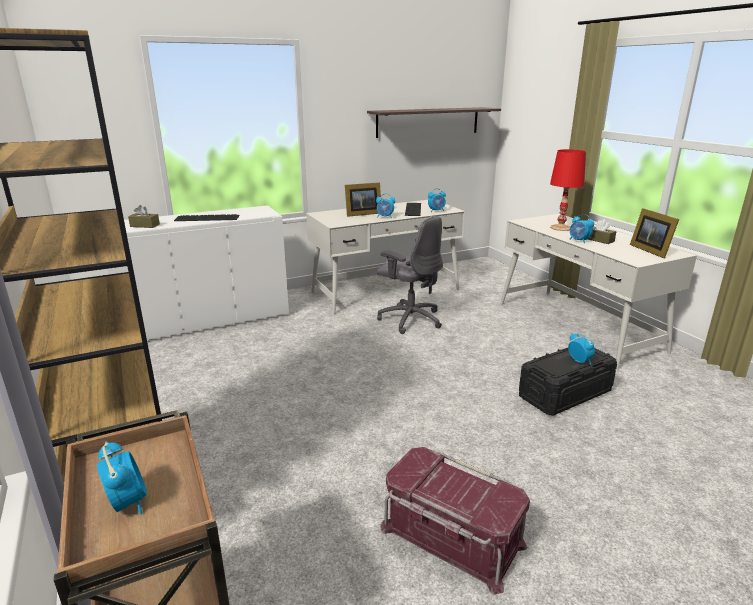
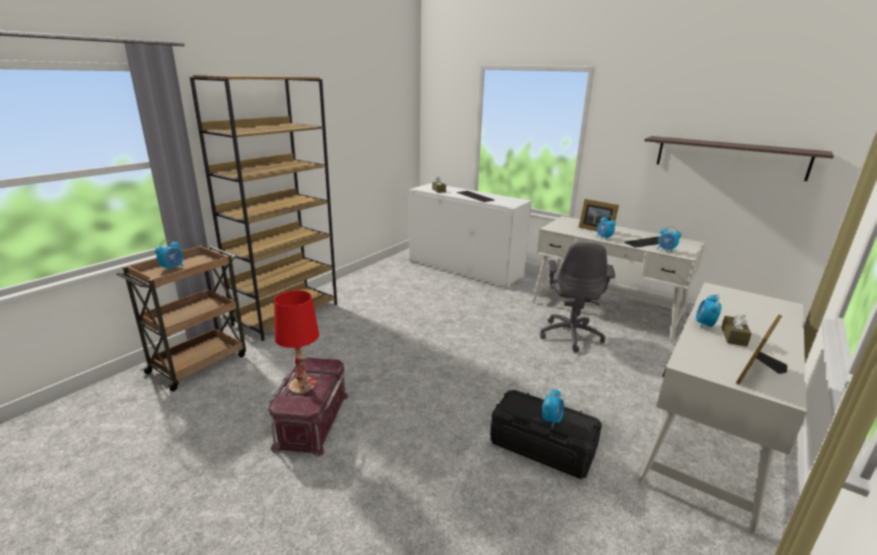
camera: 60 degrees right, 0 degrees up
red table lamp [550,149,586,231] -> red table lamp moved to [274,290,319,394]

